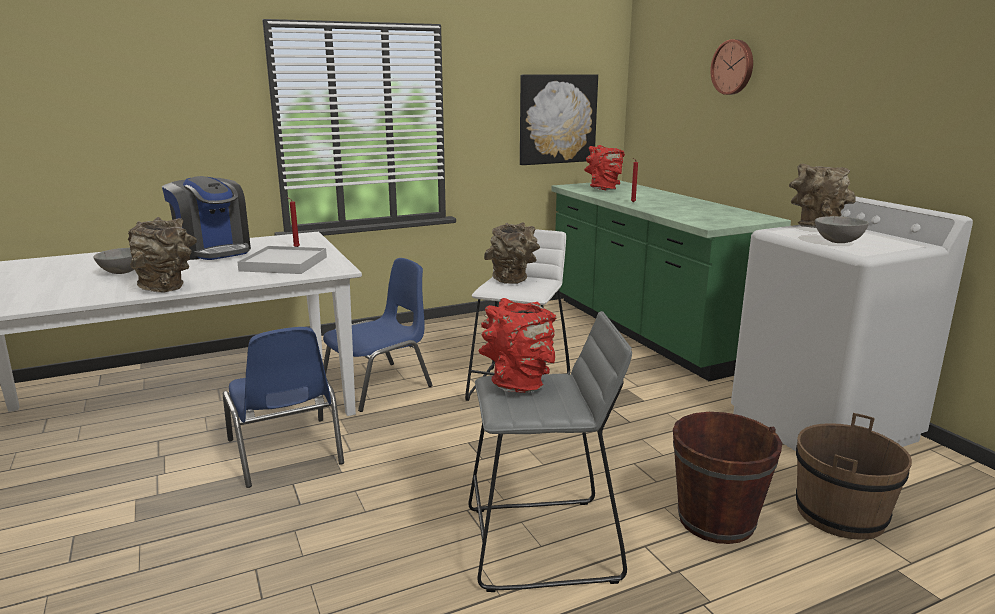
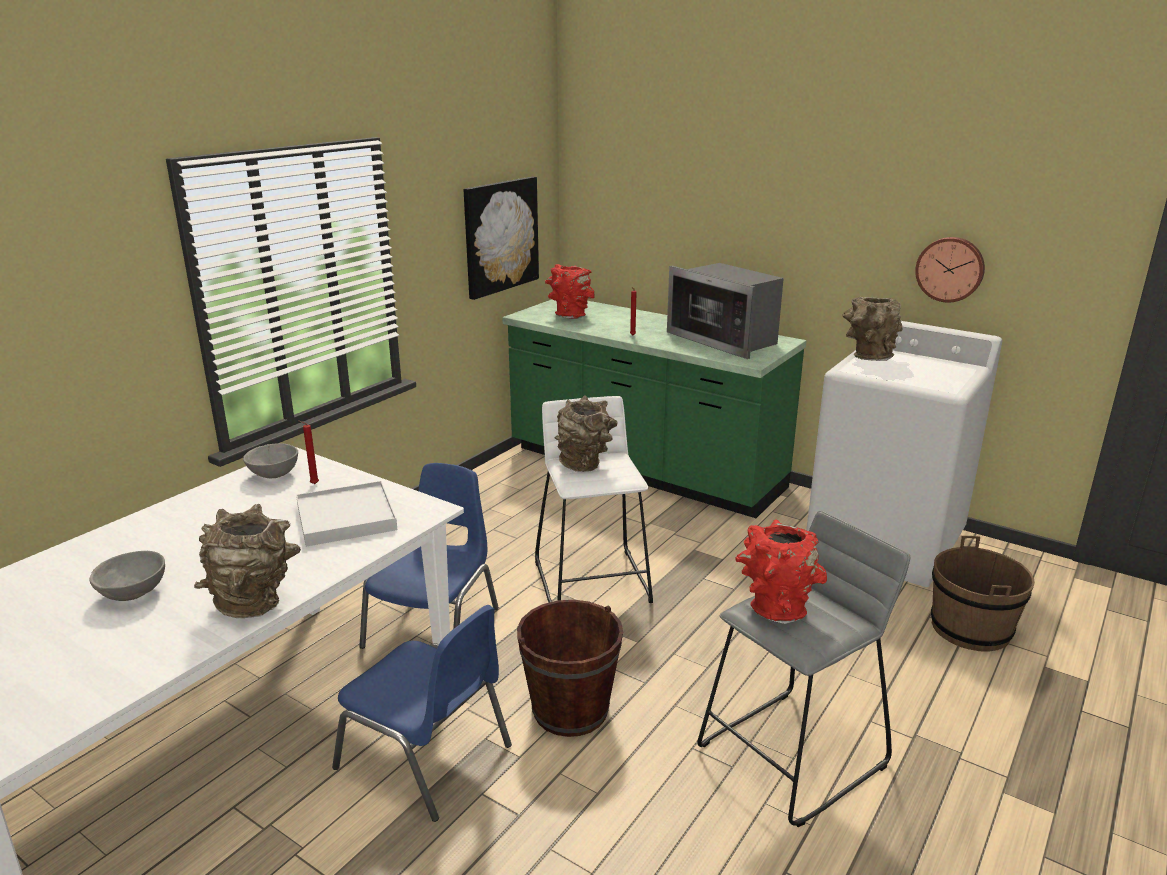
camera: 30 degrees left, 5 degrees up
coffee machine [162,176,251,260] -> none
brown bucket [673,412,782,544] -> brown bucket moved to [517,600,623,737]
wall clock [710,39,753,95] -> wall clock moved to [915,237,985,303]
grey bowl [815,216,869,243] -> grey bowl moved to [243,443,298,478]
none -> microwave [667,263,784,359]

